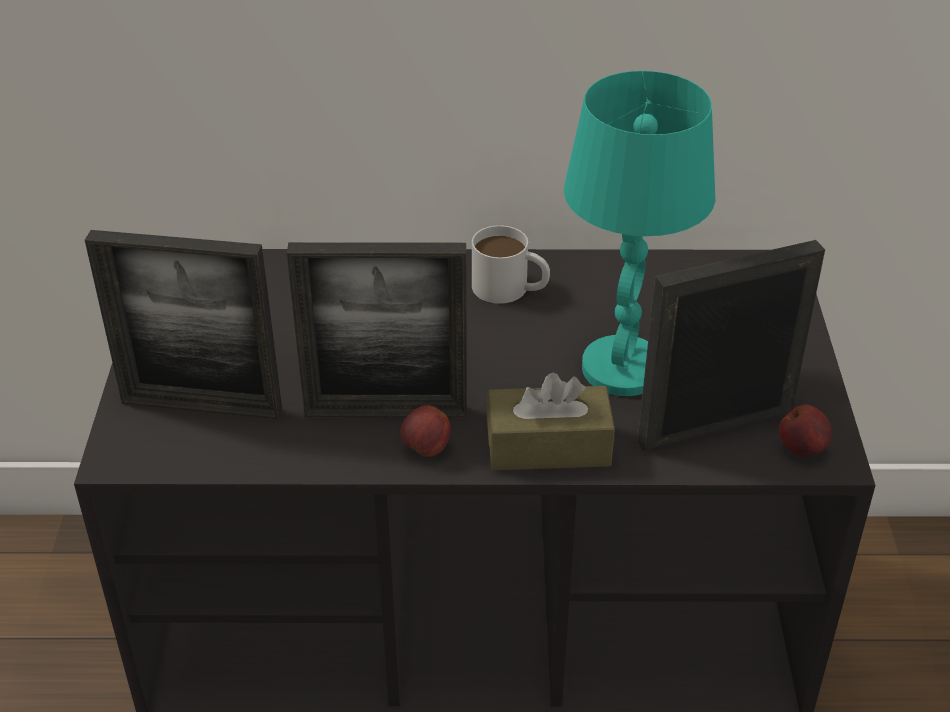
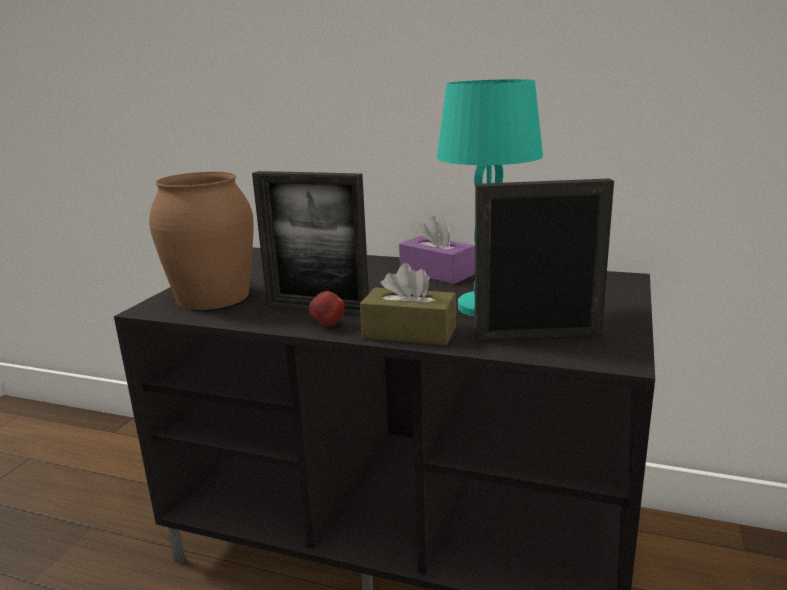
camera: 20 degrees right, 20 degrees down
picture frame [85,230,282,419] -> brown vase [149,172,254,310]
white mug [472,225,550,304] -> purple tissue box [399,216,475,284]
apple [779,404,832,457] -> none

